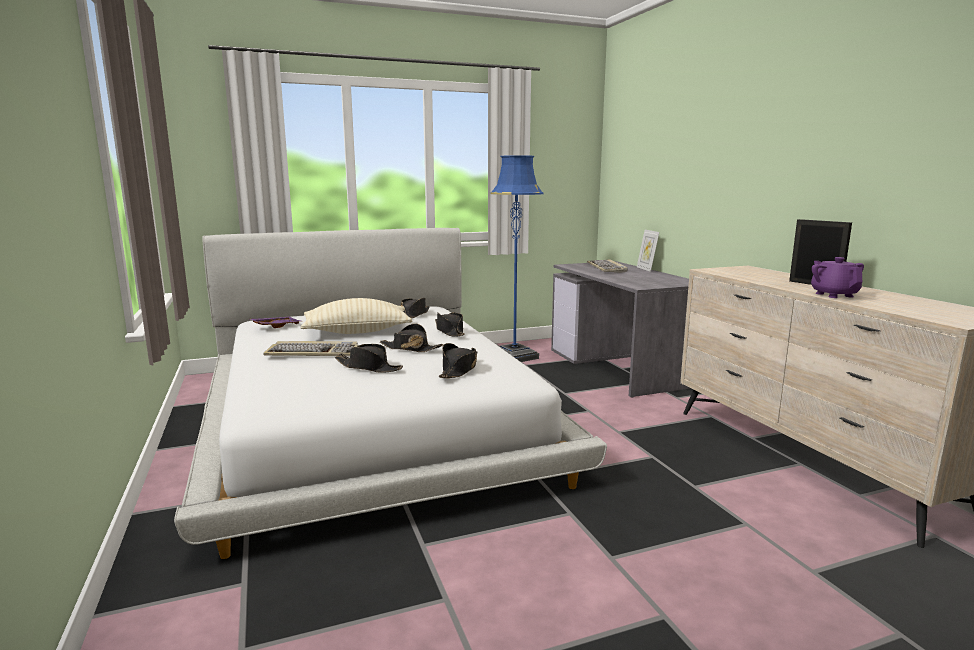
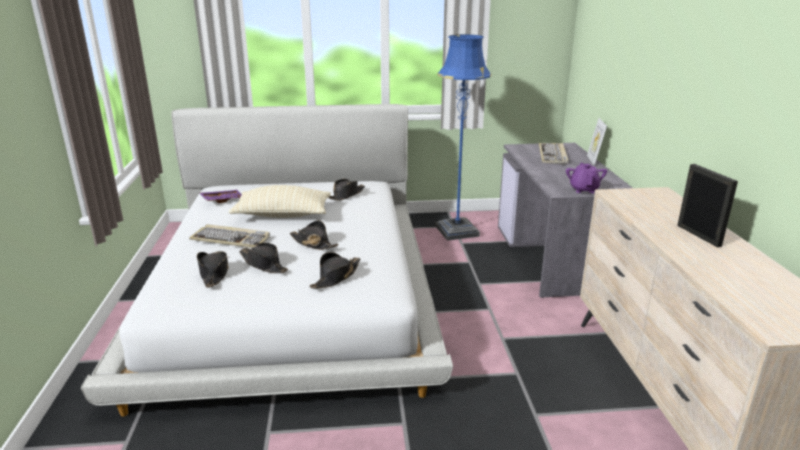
camera: 15 degrees right, 10 degrees up
black hat [435,312,465,337] -> black hat moved to [197,251,229,288]
purple teapot [811,257,864,298] -> purple teapot moved to [566,163,607,193]

